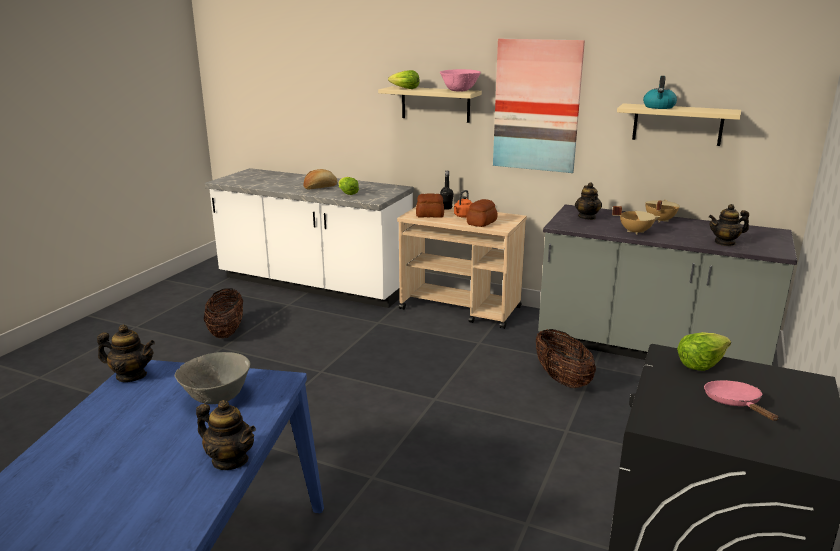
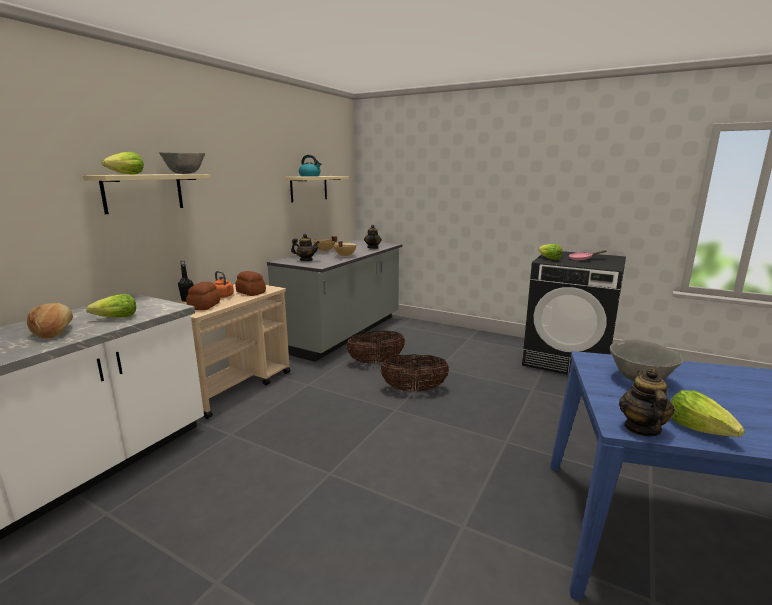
camera: 85 degrees left, 5 degrees down
teapot [196,400,256,470] -> none
basket [204,289,243,338] -> basket moved to [380,354,449,391]
pink bowl [440,69,481,91] -> grey bowl [159,152,206,174]
picture [493,39,585,173] -> none
none -> lettuce [671,390,745,437]

